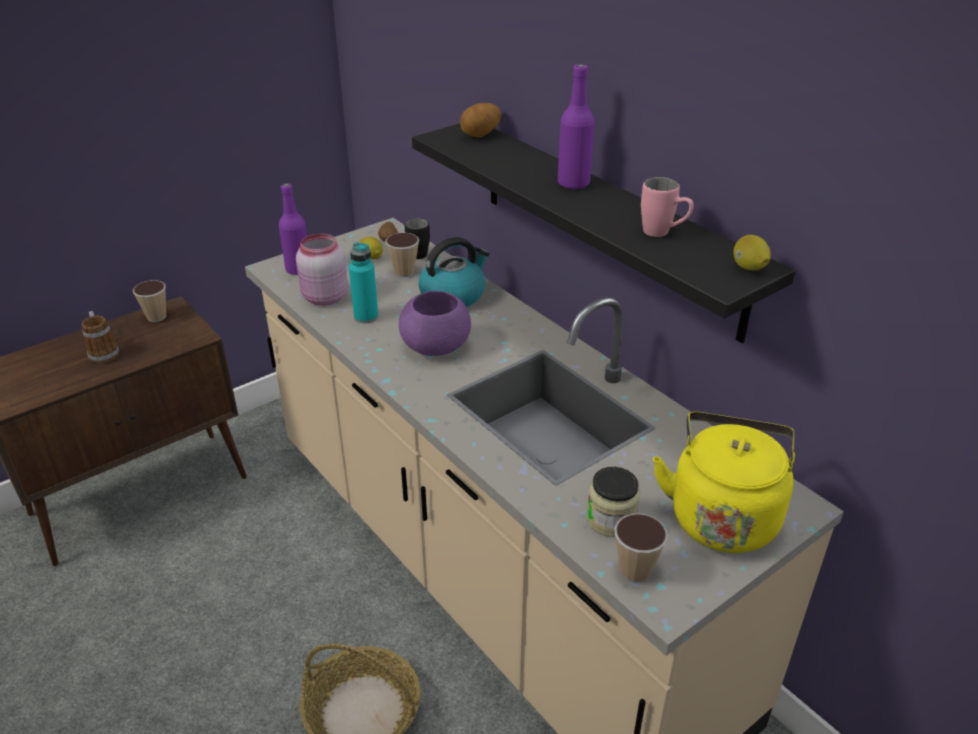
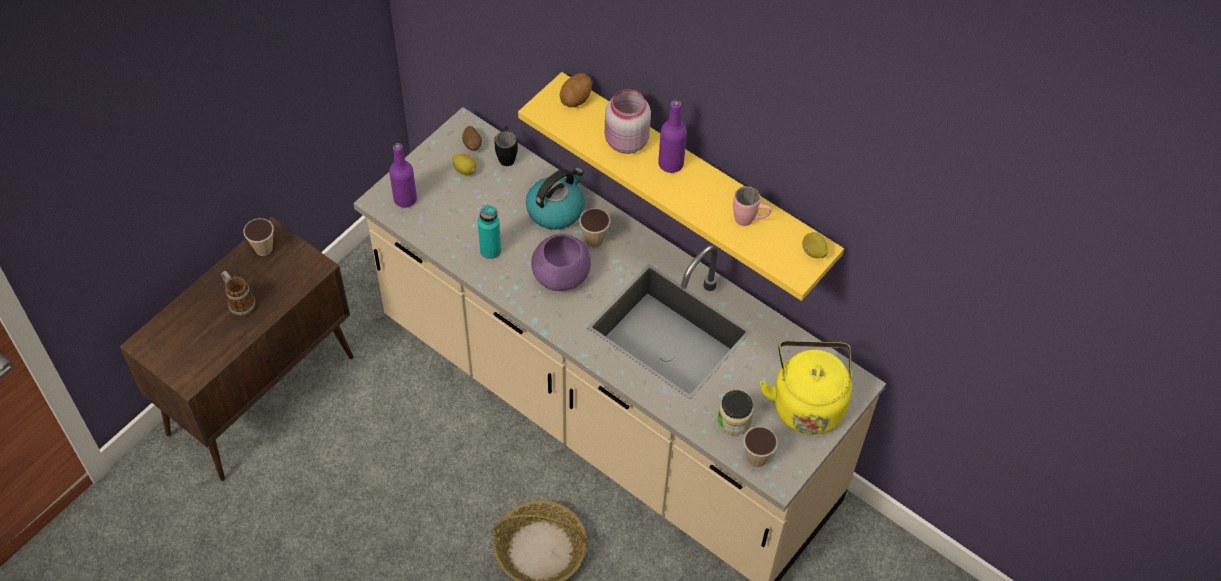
camera: 15 degrees left, 20 degrees up
pink jar [296,234,348,305] -> pink jar moved to [605,89,651,154]
cup [385,233,419,277] -> cup moved to [579,208,611,248]
black shelf [412,123,795,343] -> yellow shelf [518,72,844,301]

